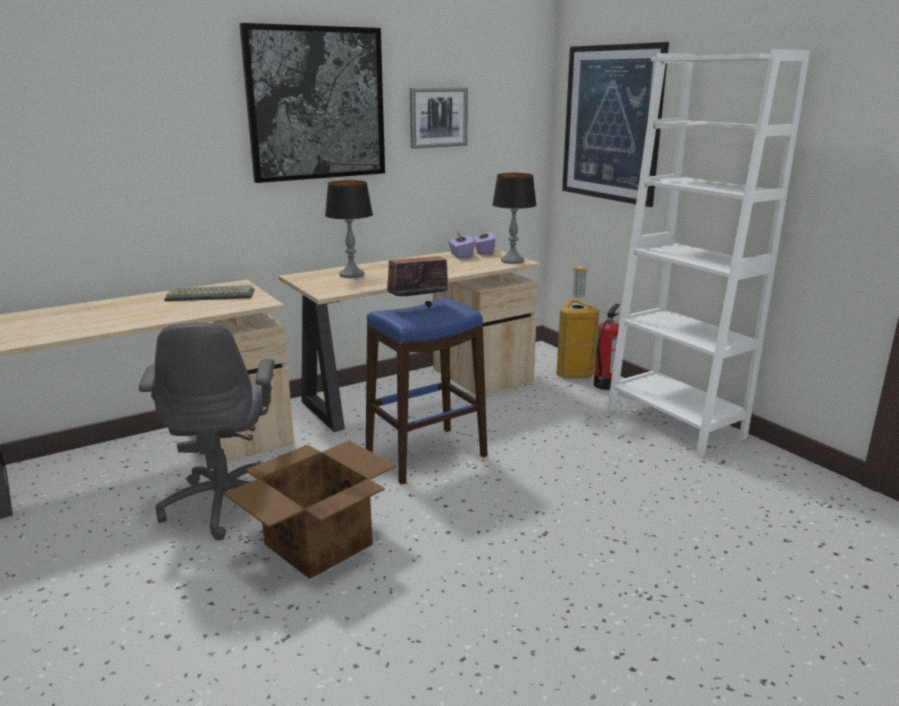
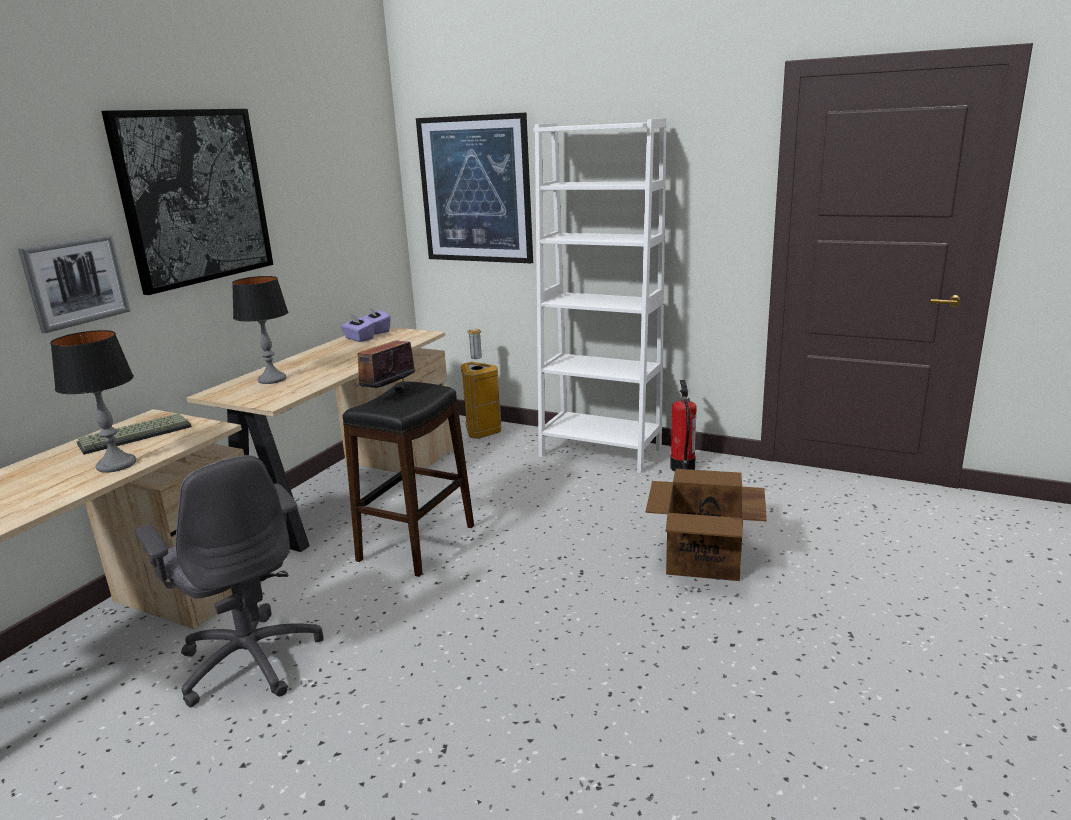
camera: 30 degrees left, 0 degrees up
cardboard box [224,441,397,579] -> cardboard box moved to [646,469,767,581]
blue stool [366,298,488,485] -> black stool [343,381,474,577]
picture [410,88,468,149] -> picture moved to [18,234,131,333]
table lamp [492,173,536,264] -> table lamp moved to [50,330,136,473]
fire extinguisher [594,304,620,390] -> fire extinguisher moved to [670,380,697,471]

